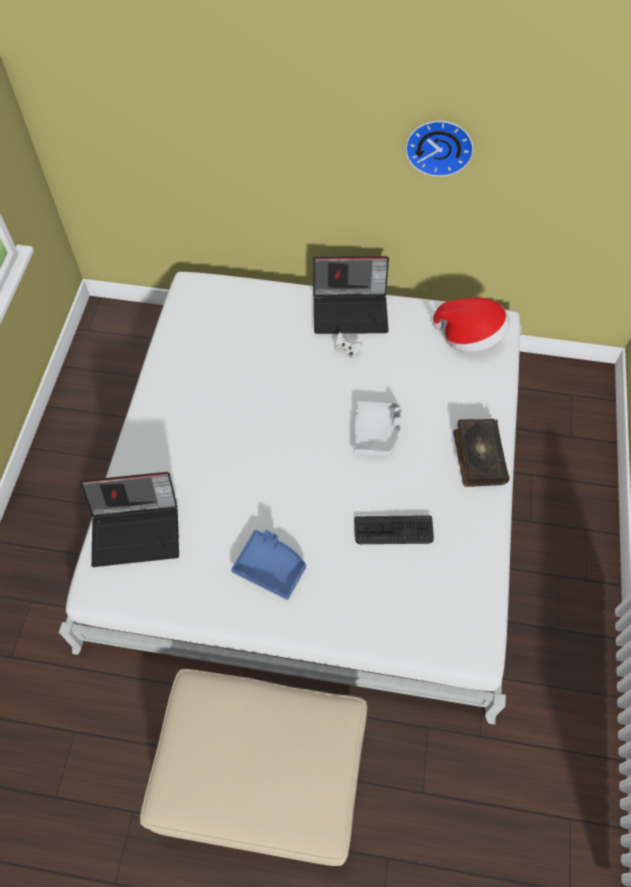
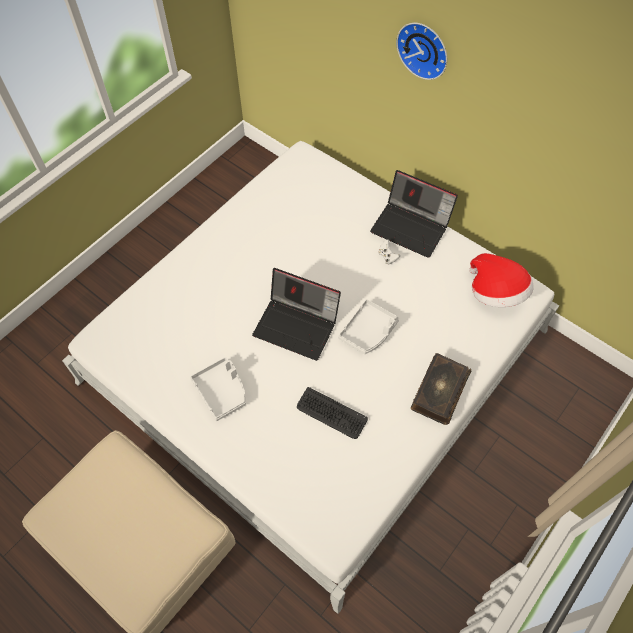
camera: 30 degrees right, 0 degrees up
laptop [80,472,179,567] -> laptop moved to [252,268,341,361]
blue tray [231,530,306,600] -> grey tray [190,357,246,421]
wall clock [405,121,474,177] -> wall clock moved to [396,23,447,80]

